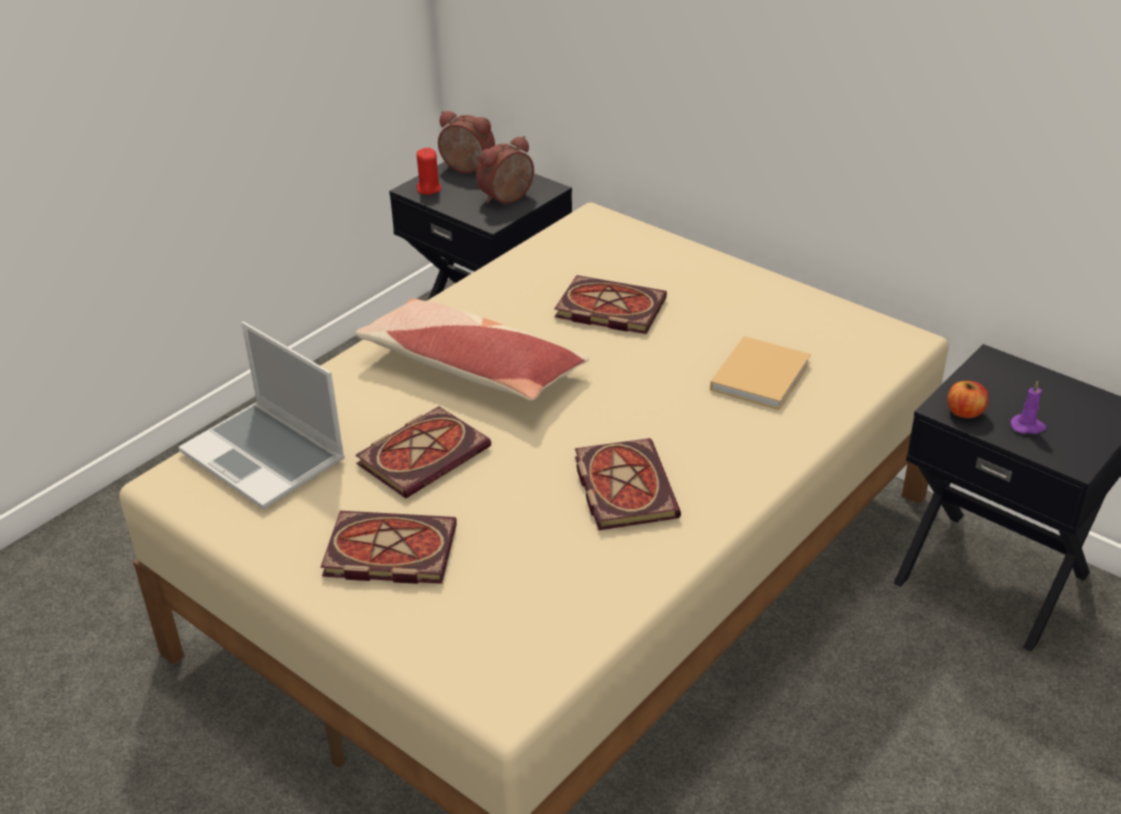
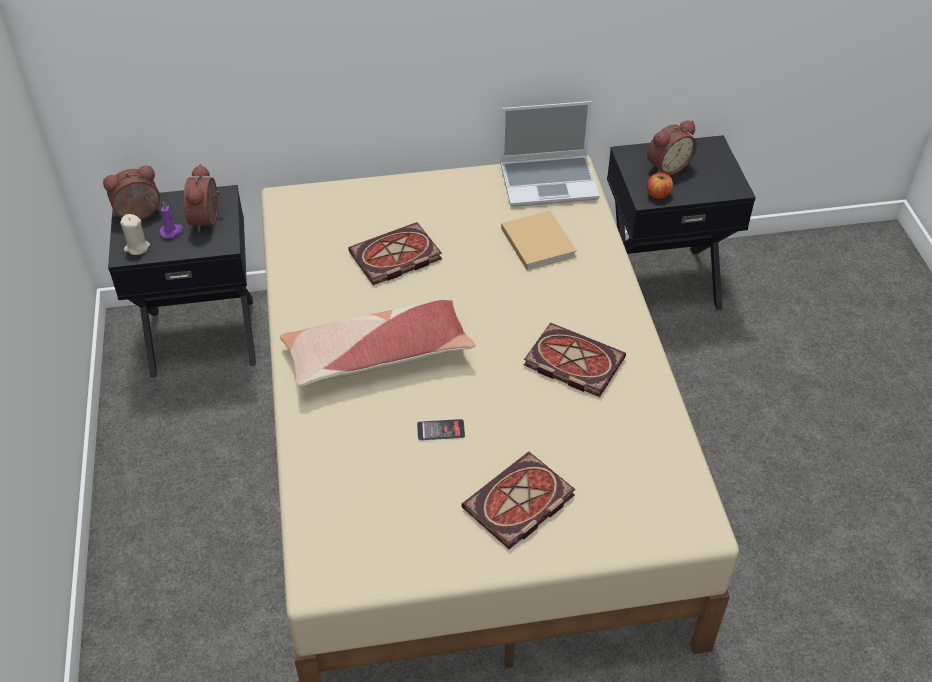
camera: 50 degrees left, 10 degrees up
laptop [179,322,345,510] -> laptop moved to [500,101,600,207]
book [355,406,491,498] -> phone [417,419,465,440]
red candle [416,148,441,195] -> beige candle [120,214,150,255]
purple candle [1010,381,1046,434] -> purple candle moved to [160,202,183,239]
none -> alarm clock [647,120,697,175]

